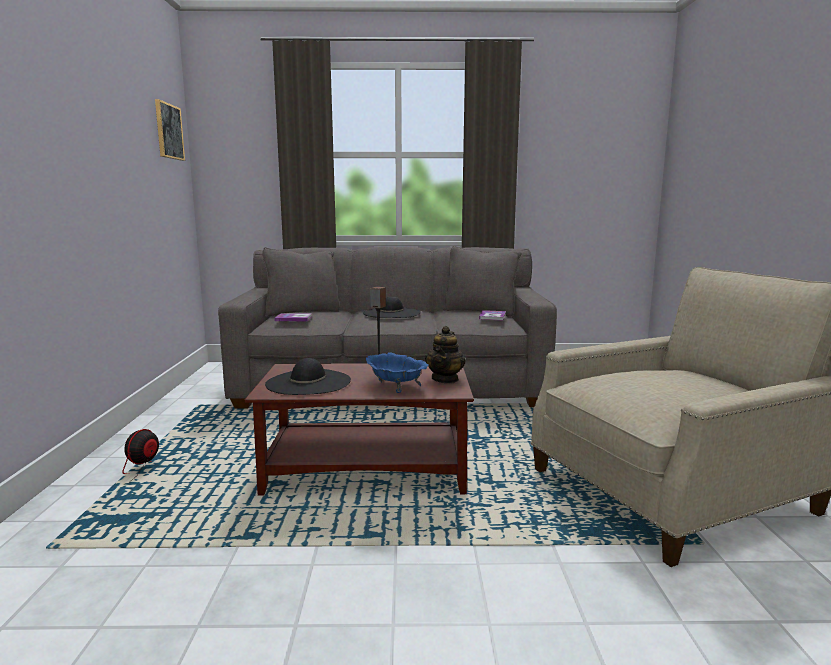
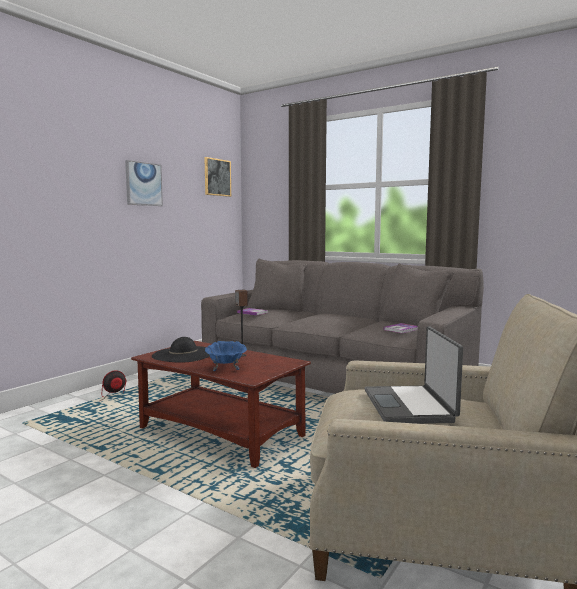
camera: 35 degrees right, 5 degrees down
black hat [363,296,421,318] -> none
teapot [425,326,466,383] -> none
none -> picture [125,160,163,206]
none -> laptop [364,326,463,424]

